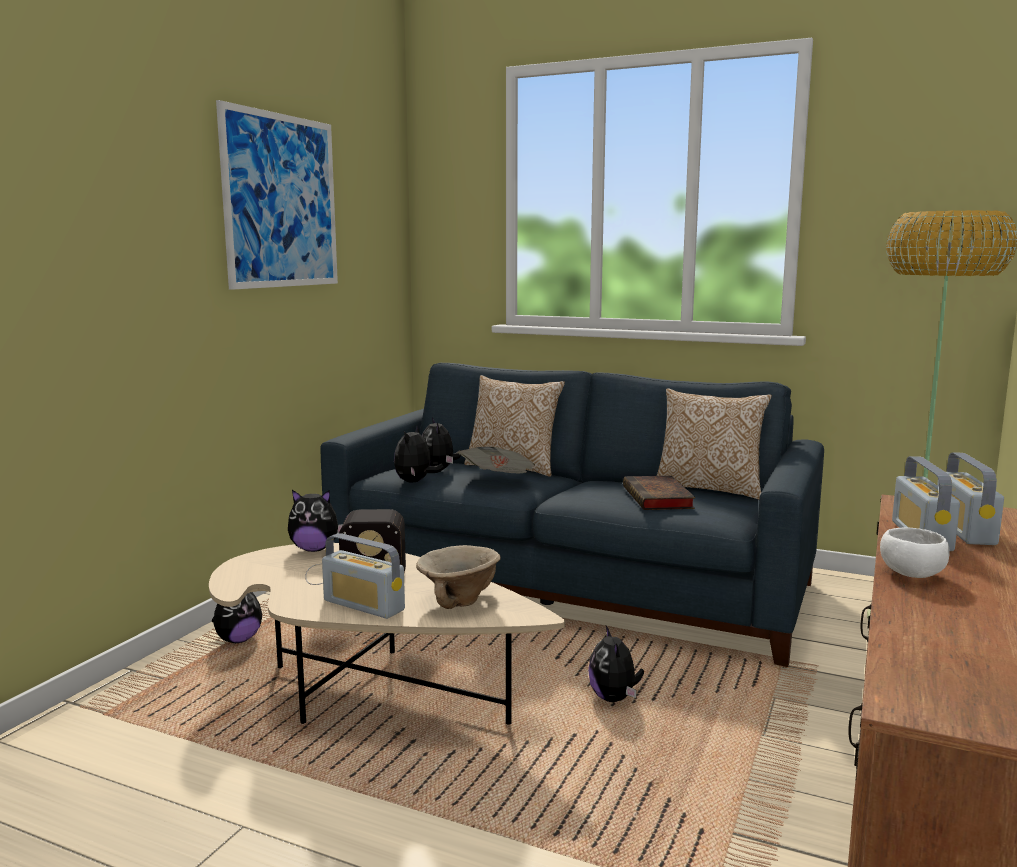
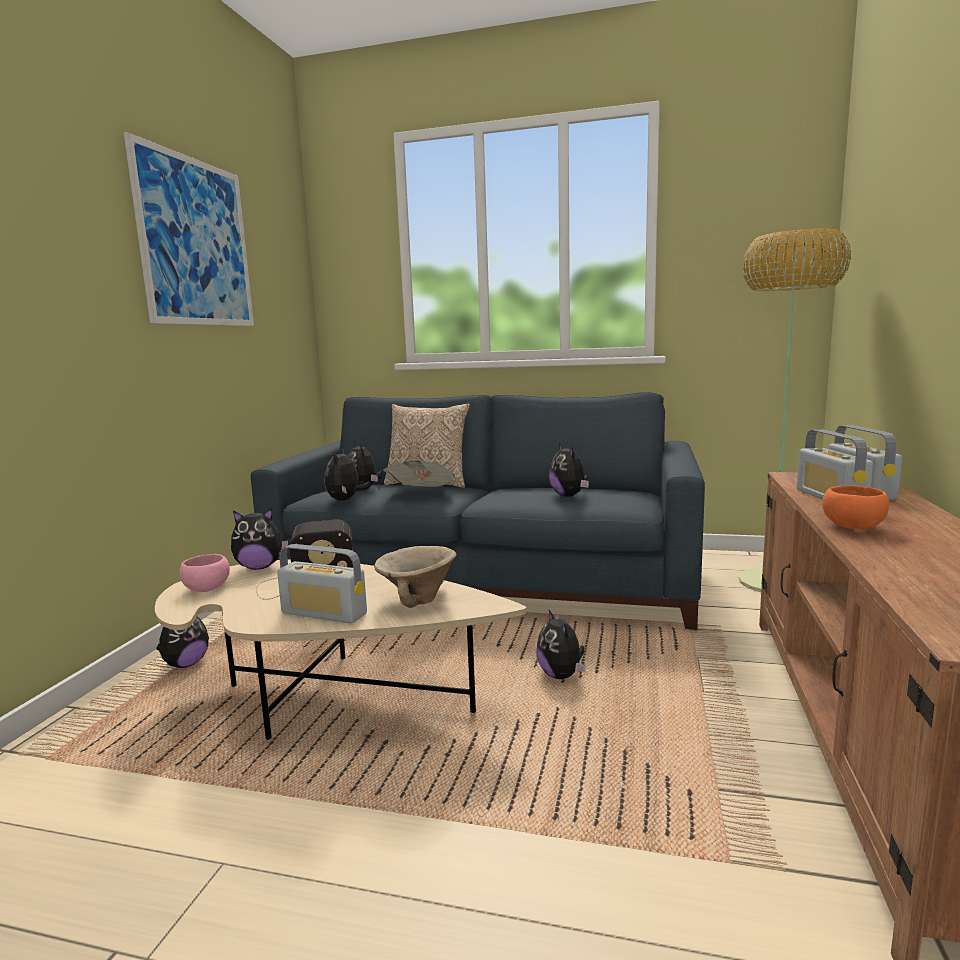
camera: 10 degrees left, 0 degrees up
book [623,476,696,510] -> plush toy [549,443,589,497]
pillow [657,388,772,499] -> none
white bowl [880,527,950,578] -> orange bowl [822,485,889,529]
none -> pink bowl [180,554,230,592]

